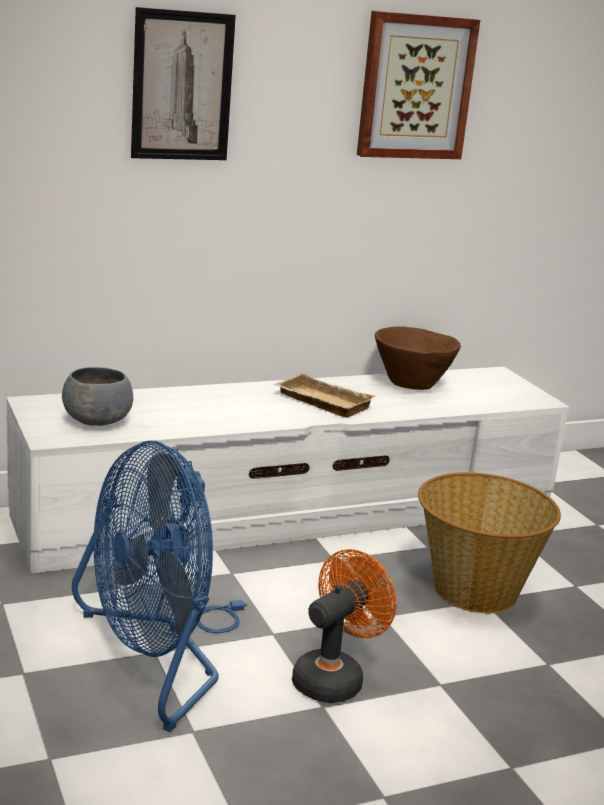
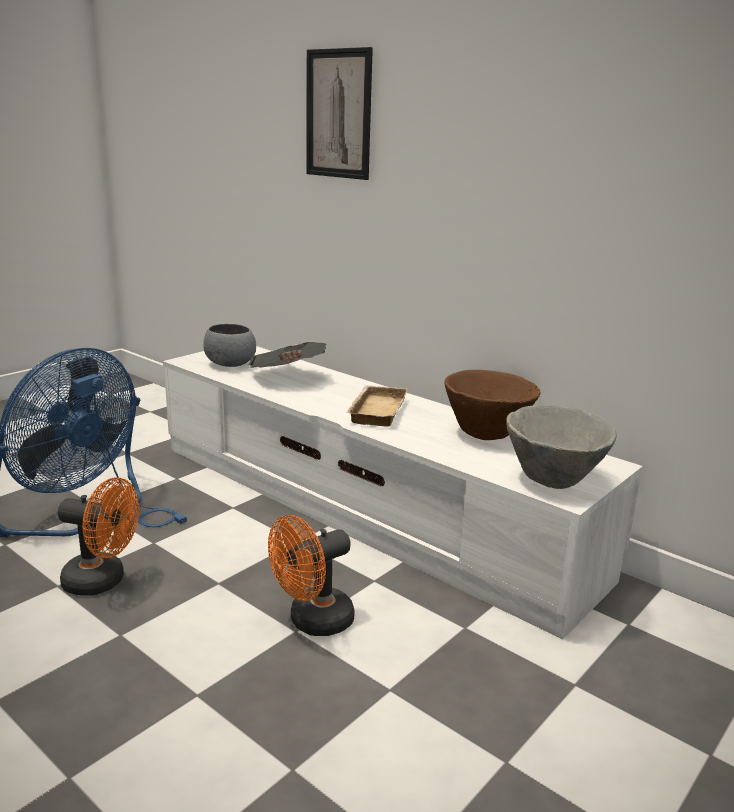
camera: 65 degrees right, 0 degrees up
picture [357,11,480,159] -> none
basket [418,472,561,613] -> orange fan [268,515,355,636]
none -> newspaper [249,342,327,368]
none -> grey bowl [506,405,617,489]

